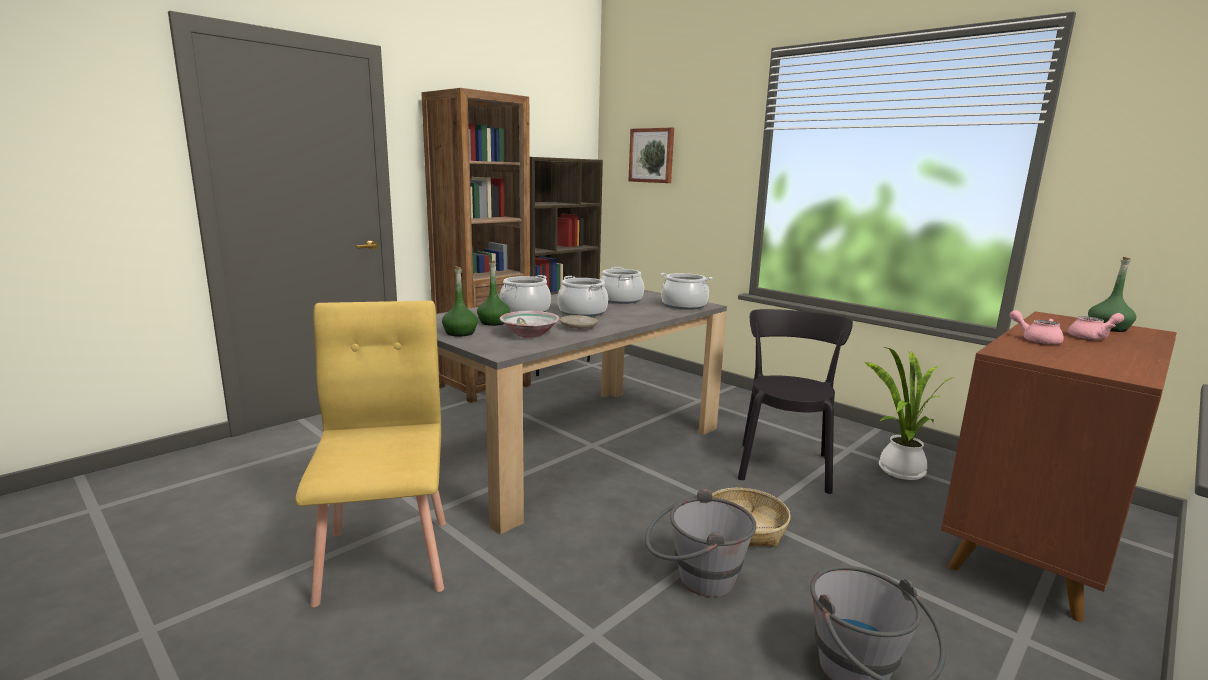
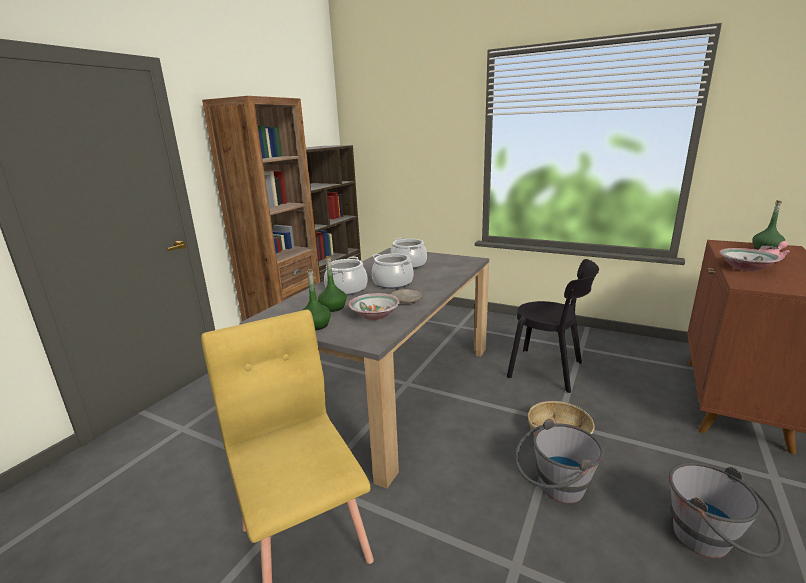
camera: 15 degrees left, 5 degrees up
picture [628,128,674,183] -> none
cooking pot [660,273,712,310] -> none
black chair [738,309,853,494] -> black chair turned 120 degrees clockwise [507,259,599,393]
potted plant [864,347,955,480] -> none
pink teapot [1009,310,1064,345] -> bowl [719,248,781,271]

